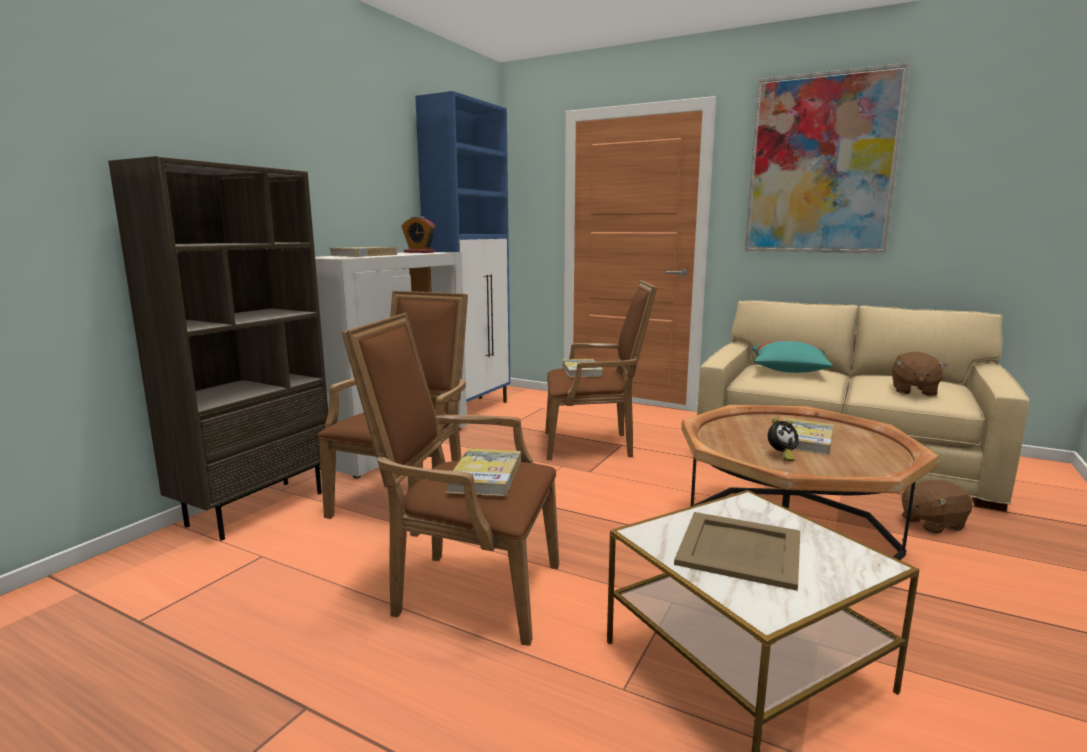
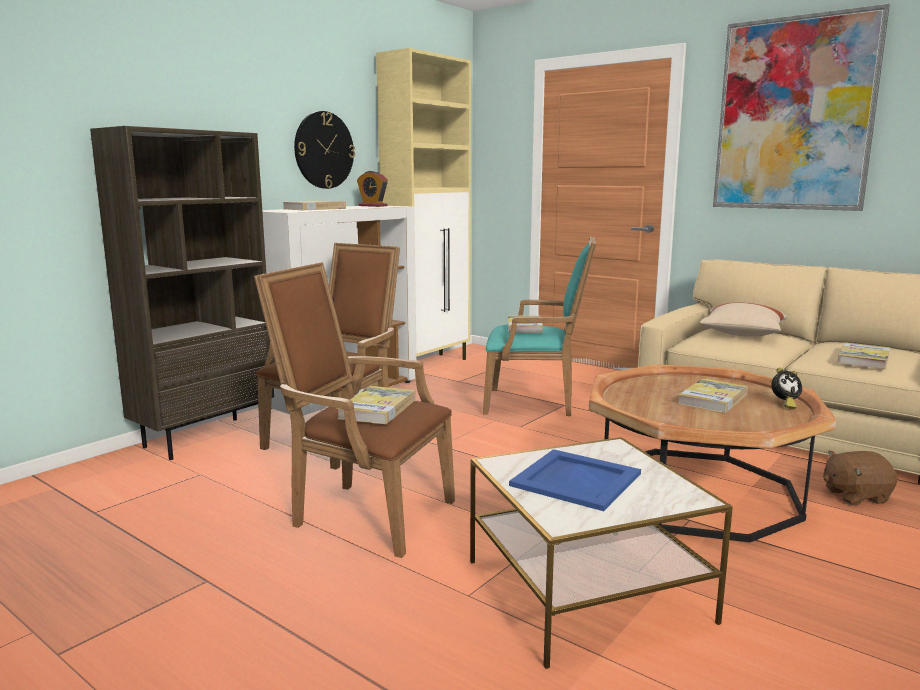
camera: 10 degrees right, 0 degrees up
blue cabinet [415,91,510,403] -> beige cabinet [376,48,471,360]
brown armchair [545,280,657,460] -> turquoise armchair [483,236,596,416]
beige tray [674,512,800,591] -> blue tray [509,449,641,511]
turquoise pillow [752,340,833,373] -> beige pillow [699,302,787,337]
alarm clock [768,418,799,461] -> alarm clock moved to [771,367,802,409]
brown plush toy [892,352,948,396] -> book [837,342,890,369]
none -> wall clock [294,111,355,189]

